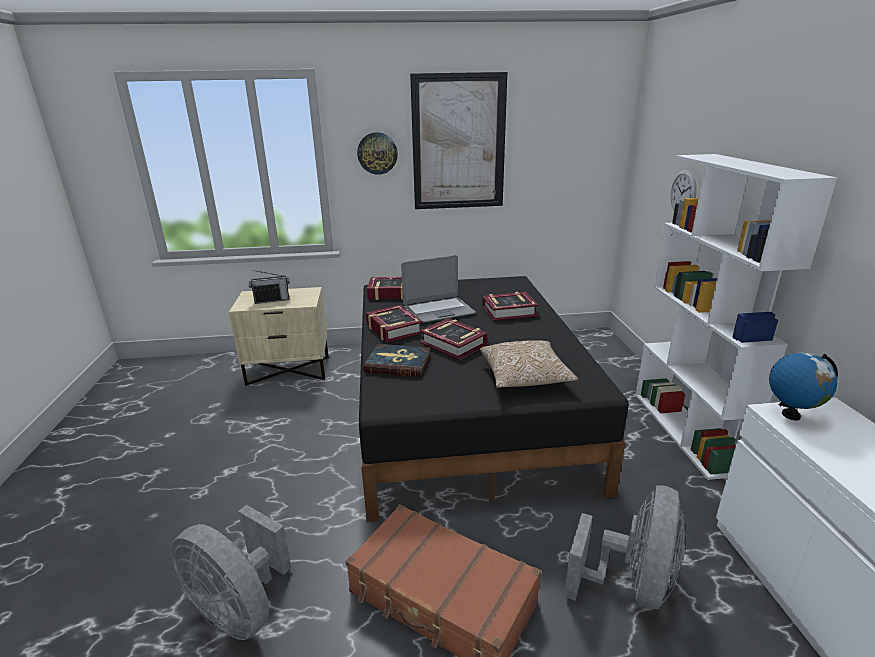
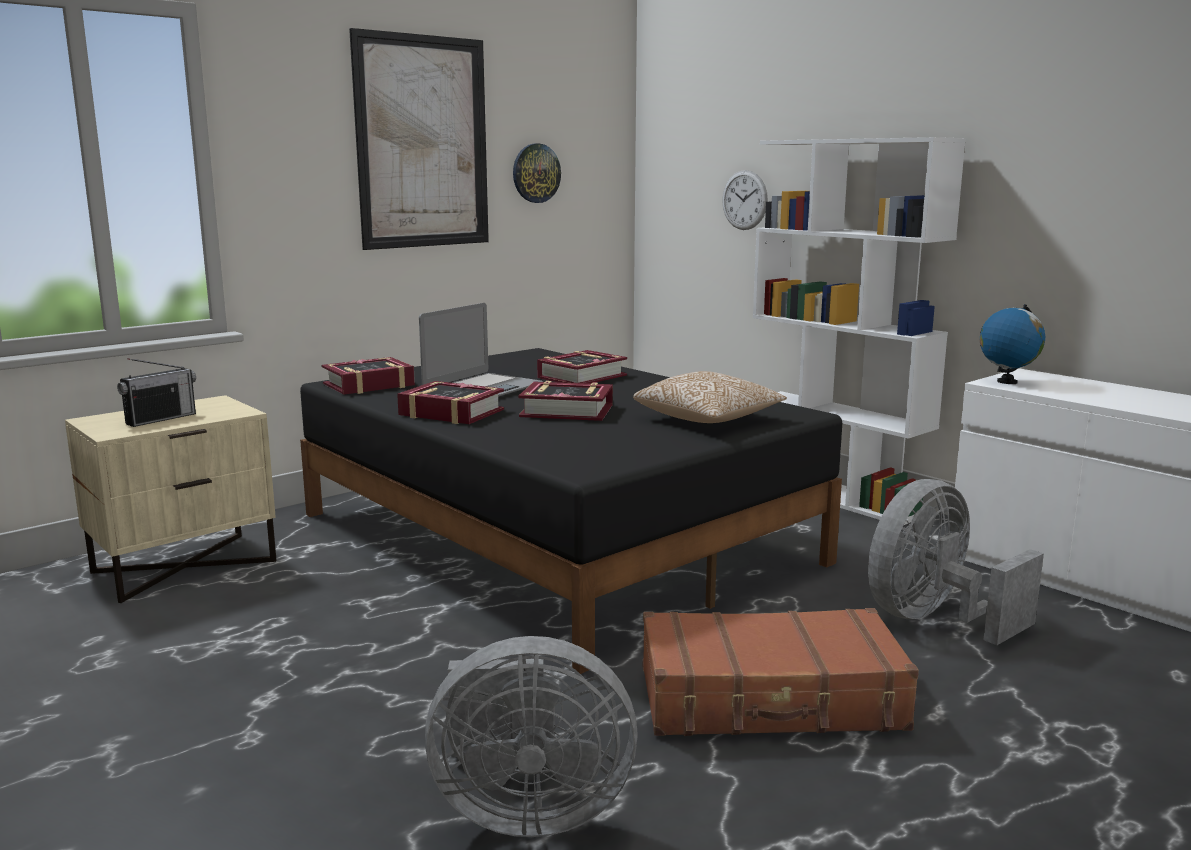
camera: 35 degrees left, 10 degrees down
wall clock [357,132,398,175] -> wall clock moved to [513,144,561,203]
book [363,344,431,377] -> none
grey fan [564,485,685,609] -> grey fan turned 120 degrees counterclockwise [868,479,1044,645]

